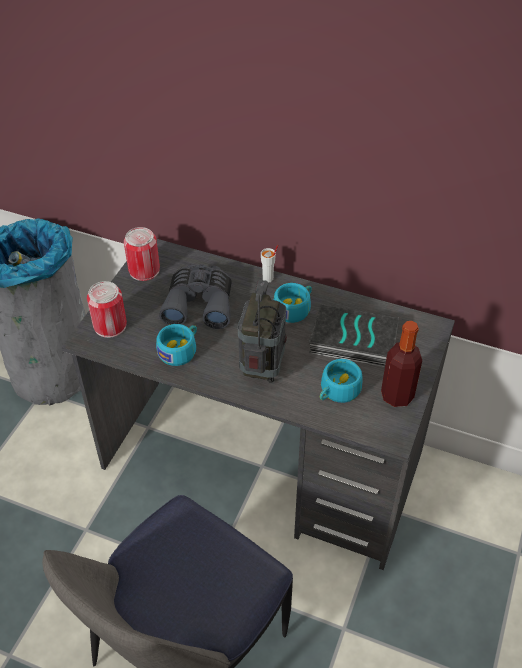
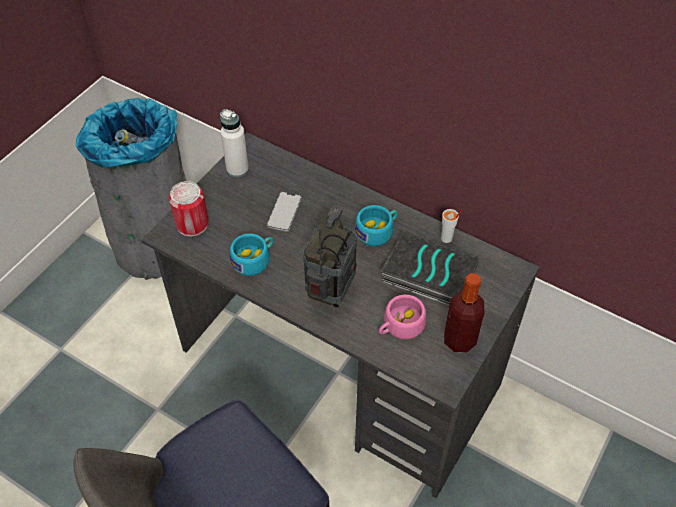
camera: 10 degrees right, 5 degrees up
can [124,227,160,281] -> white bottle [220,109,249,178]
grey binoculars [159,264,232,329] -> phone [267,192,302,232]
white cup [261,245,278,283] -> white cup moved to [441,209,463,243]
turquoise cup [320,359,362,403] -> pink cup [379,295,426,340]

